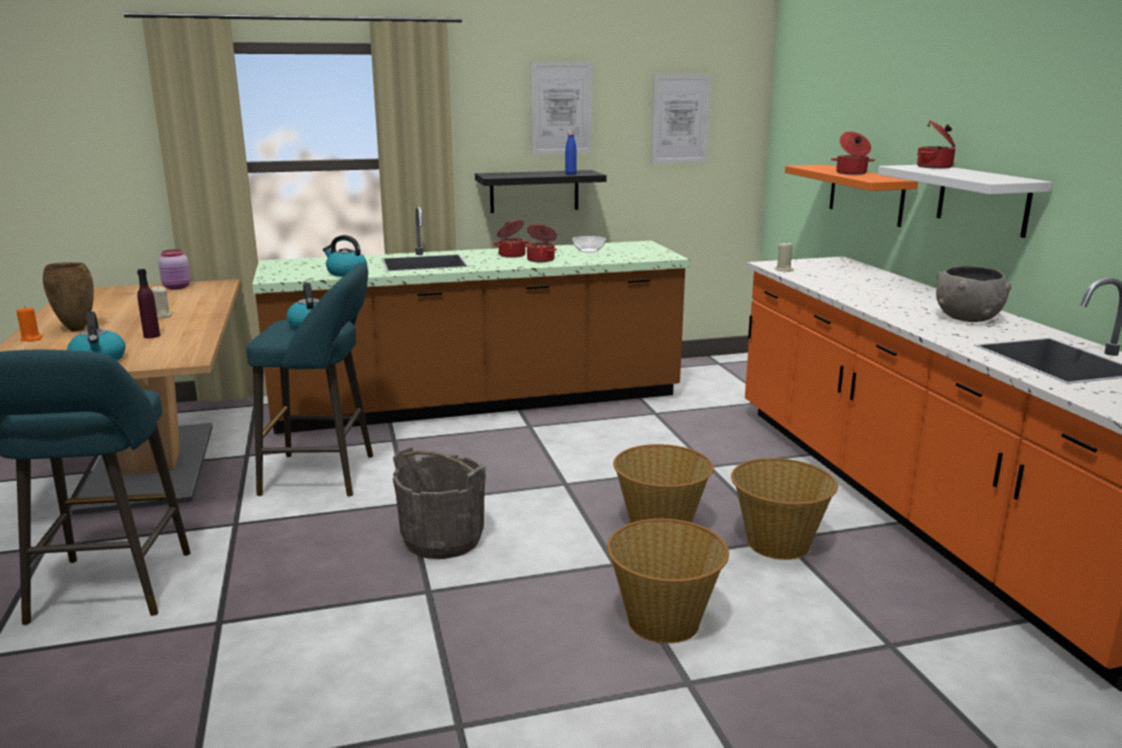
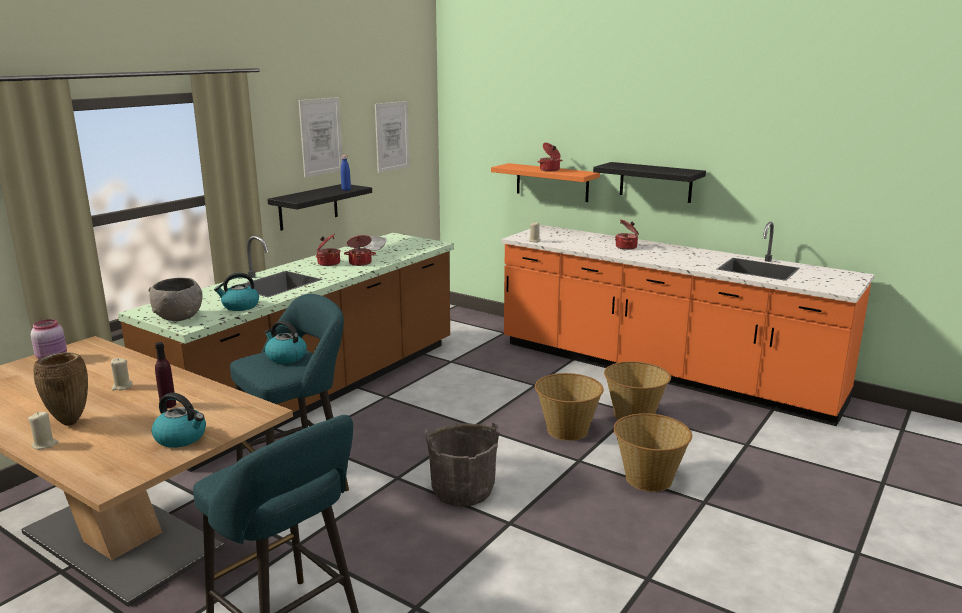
camera: 40 degrees left, 0 degrees up
orange candle [17,306,42,342] -> beige candle [28,412,58,449]
white shelf [878,165,1052,238] -> black shelf [593,162,706,203]
cooking pot [917,120,956,169] -> cooking pot moved to [615,219,639,250]
grey bowl [936,266,1012,322] -> grey bowl moved to [149,278,202,321]

